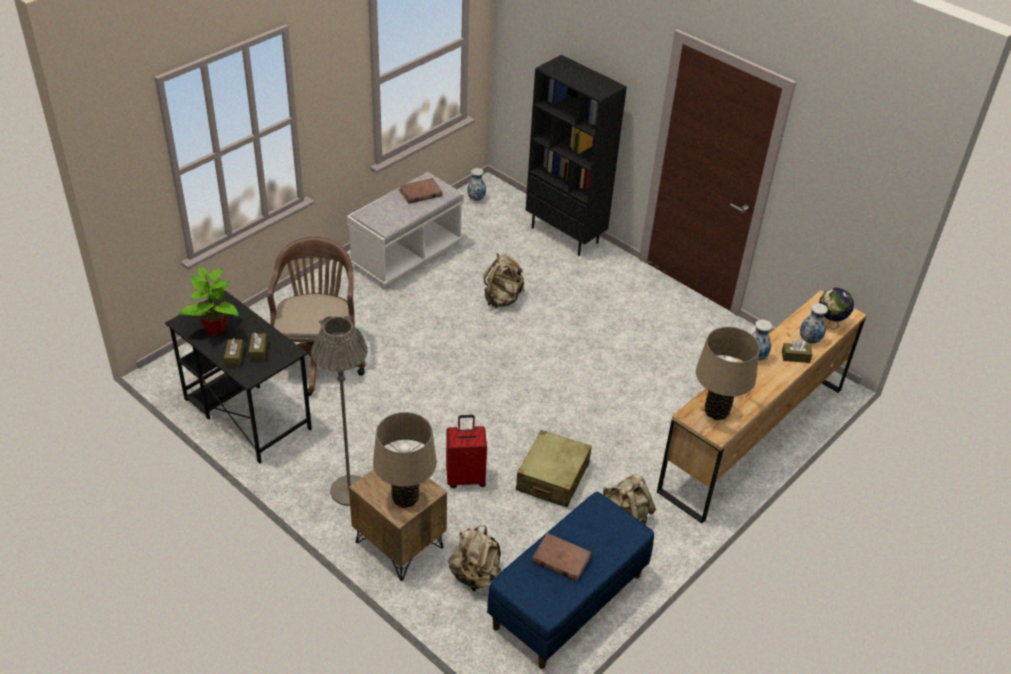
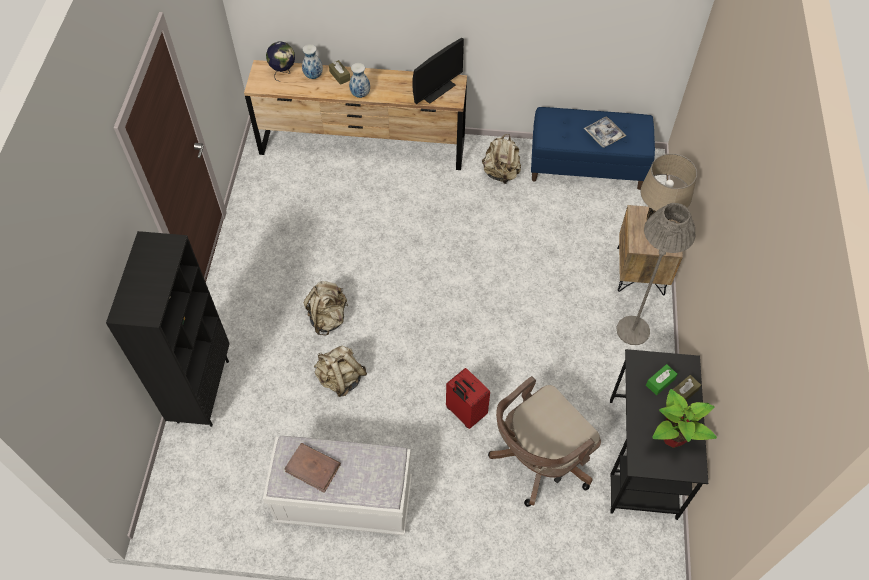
camera: 125 degrees left, 15 degrees up
brown tissue box [249,333,267,361] -> green tissue box [646,364,678,395]
red suitcase [446,415,487,488] -> red suitcase moved to [446,368,490,429]
beige backpack [448,525,501,592] -> beige backpack moved to [304,281,348,336]
vase [467,168,486,201] -> none
beige suitcase [516,430,591,508] -> none
brown book [532,533,591,581] -> tray [584,116,626,148]
beige table lamp [696,327,760,420] -> monitor [412,38,464,104]

